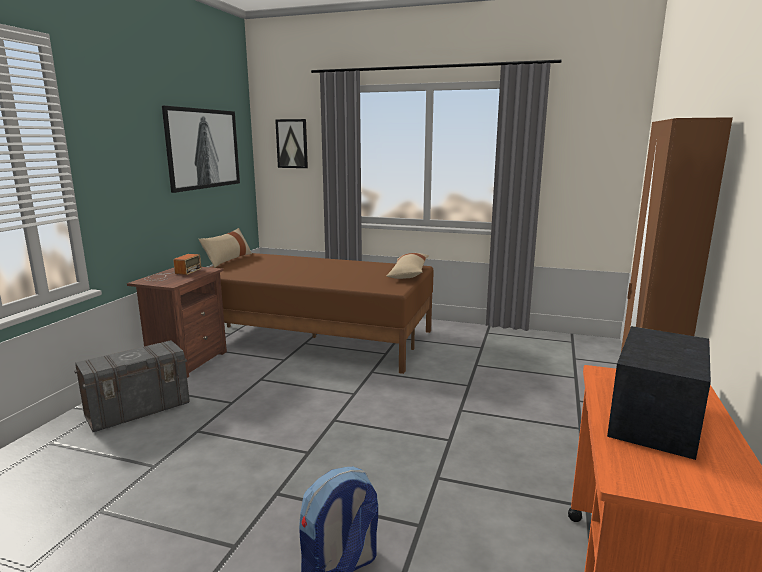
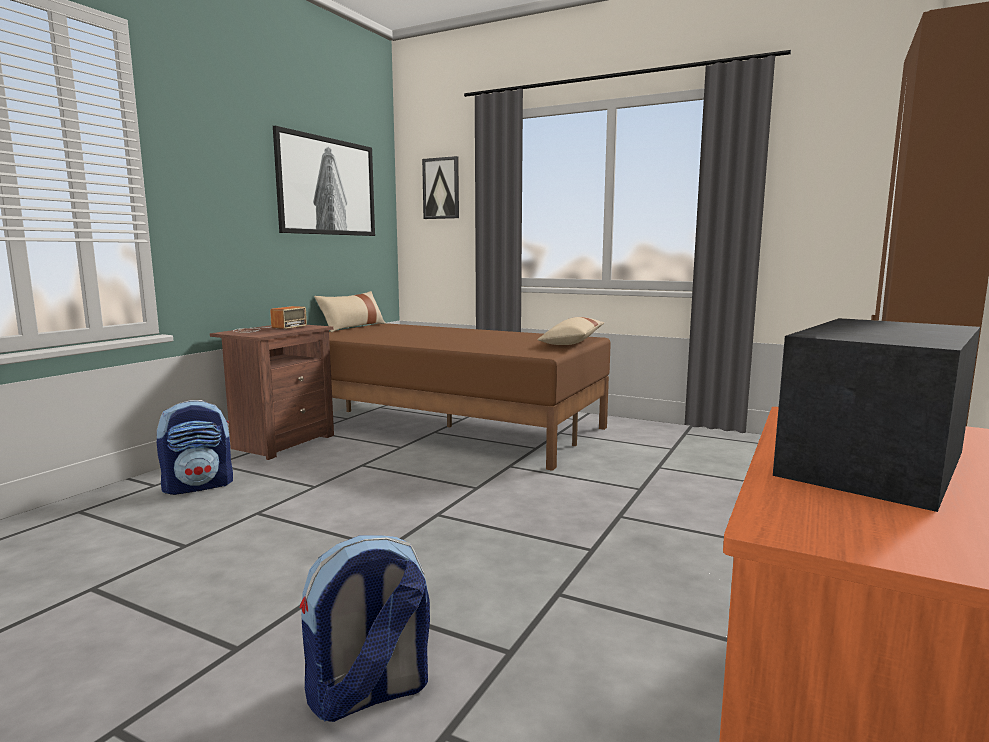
camera: 10 degrees right, 5 degrees down
grey storage box [74,340,190,432] -> backpack [156,400,233,495]

